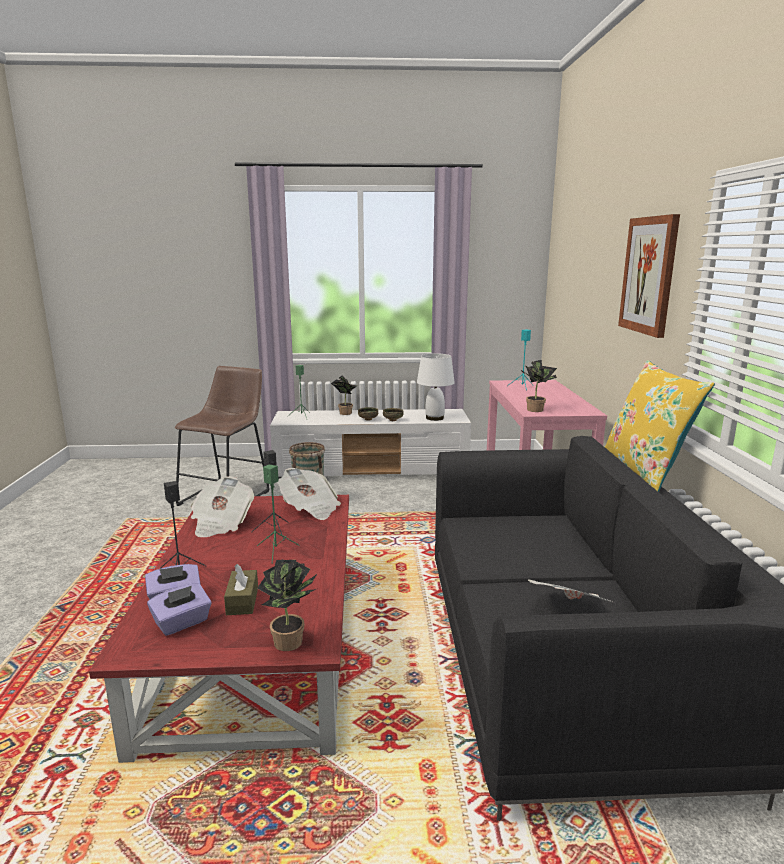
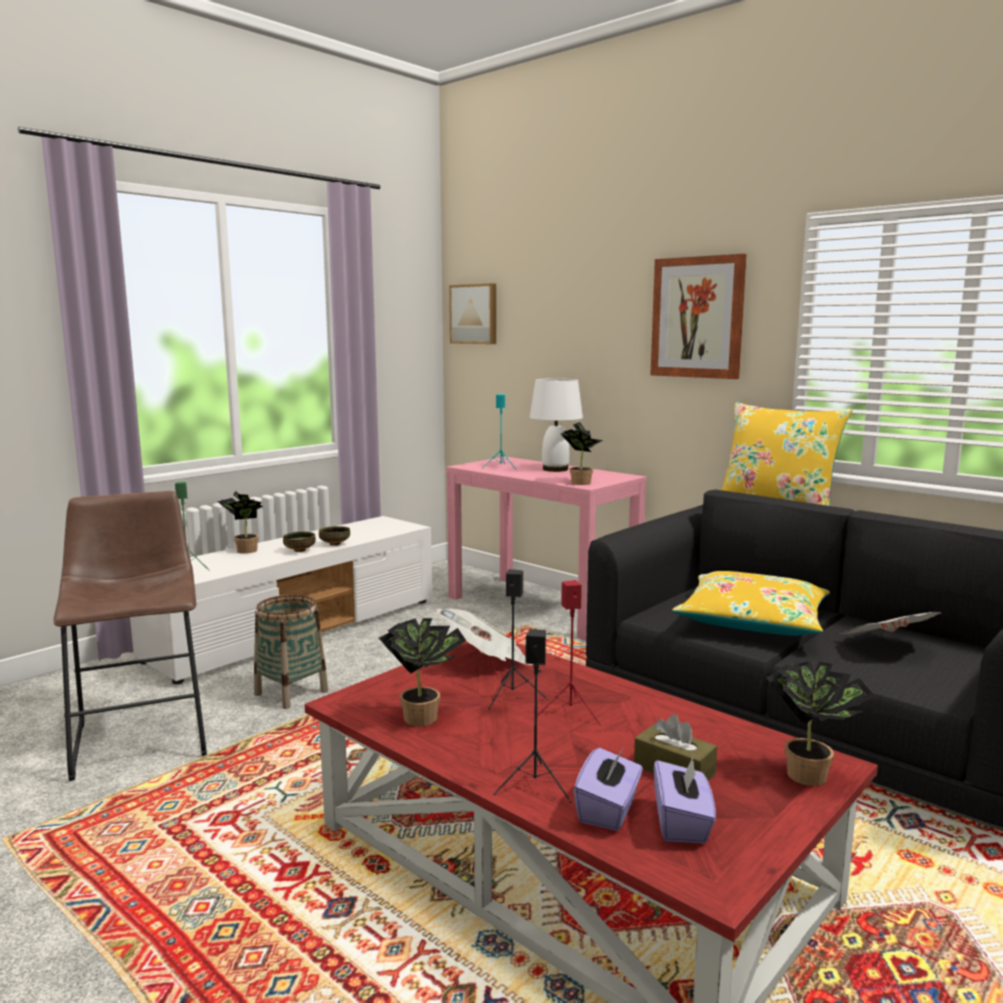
camera: 45 degrees left, 5 degrees down
newspaper [191,476,254,537] -> potted plant [379,618,466,727]
green speaker [257,465,299,564] -> red speaker [537,580,601,725]
white table lamp [417,353,455,421] -> white table lamp moved to [530,378,583,472]
none -> picture [449,283,496,344]
none -> yellow pillow [672,571,830,636]

